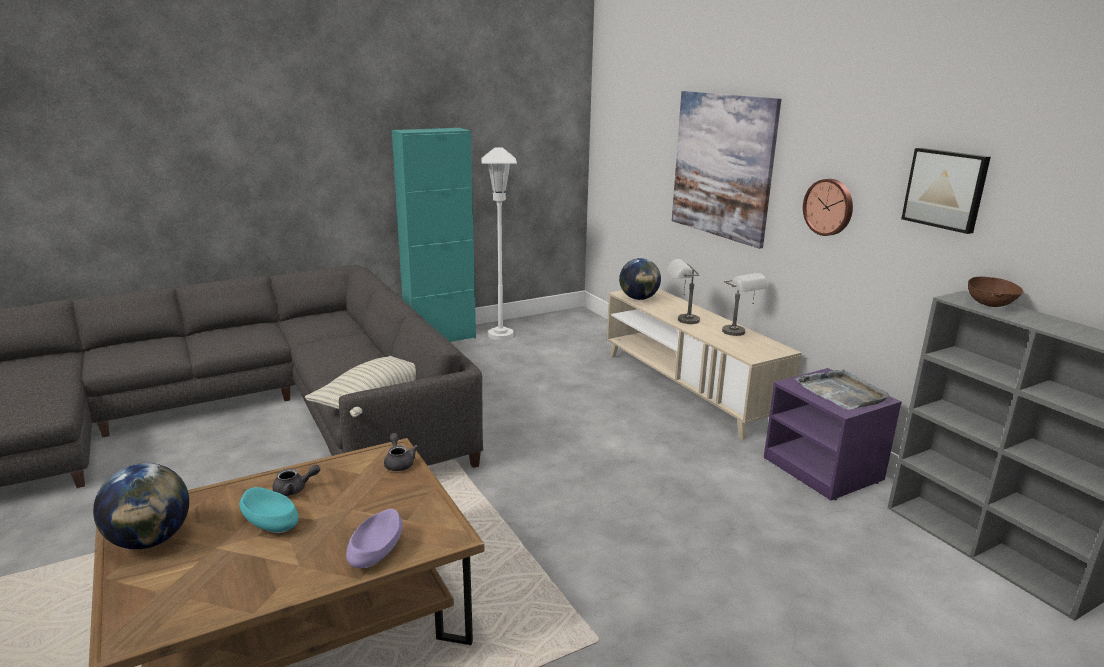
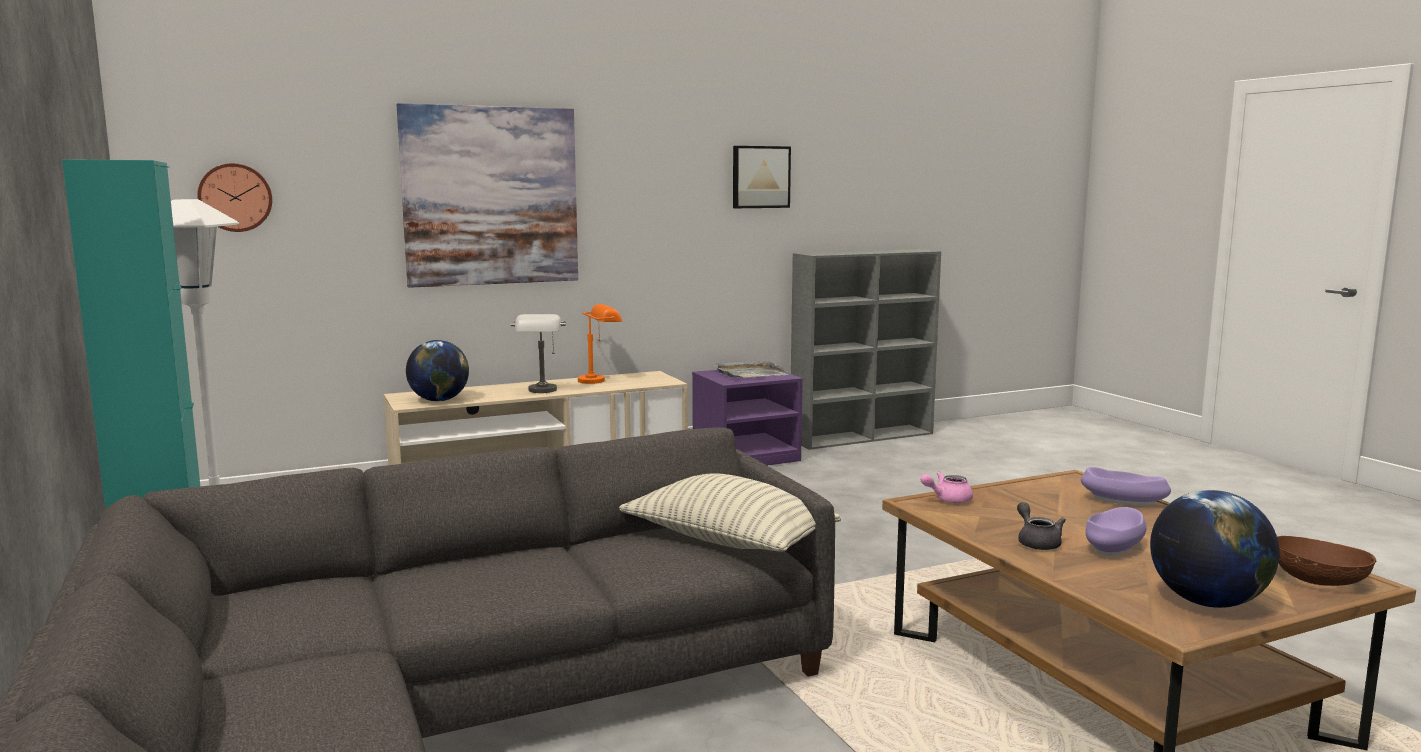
camera: 85 degrees left, 10 degrees down
turquoise bowl [239,487,298,533] -> purple bowl [1085,507,1147,556]
grey teapot [384,433,418,471] -> pink teapot [921,472,973,503]
grey table lamp [722,273,768,336] -> orange table lamp [578,304,622,384]
wall clock [803,179,853,236] -> wall clock moved to [197,163,272,232]
brown bowl [968,277,1023,307] -> brown bowl moved to [1277,536,1377,586]

